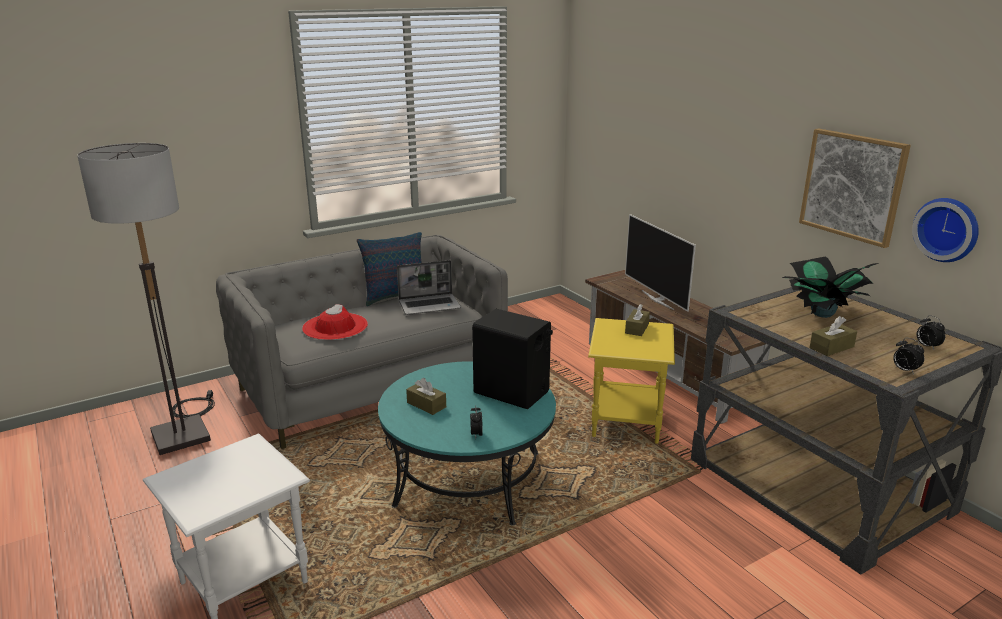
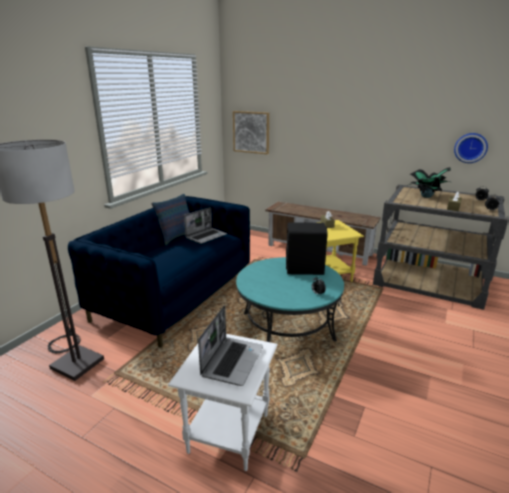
camera: 30 degrees left, 0 degrees up
grey sofa [216,235,508,449] -> blue sofa [68,196,250,348]
red hat [302,304,368,340] -> none
brown tissue box [406,378,446,415] -> none
television [625,214,696,312] -> none
picture [799,128,911,248] -> picture moved to [233,111,269,154]
none -> laptop [198,305,263,386]

